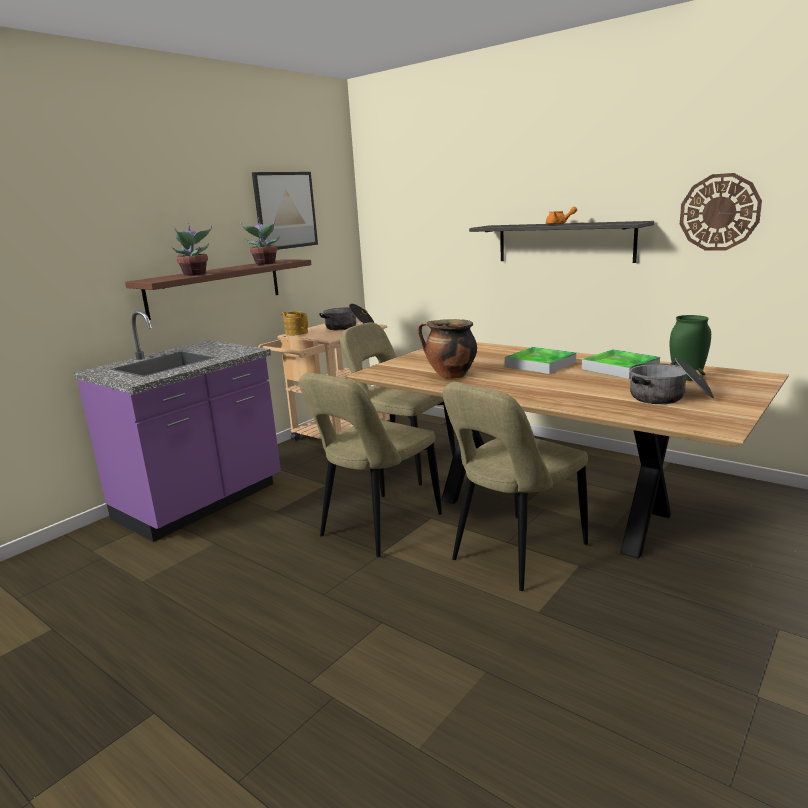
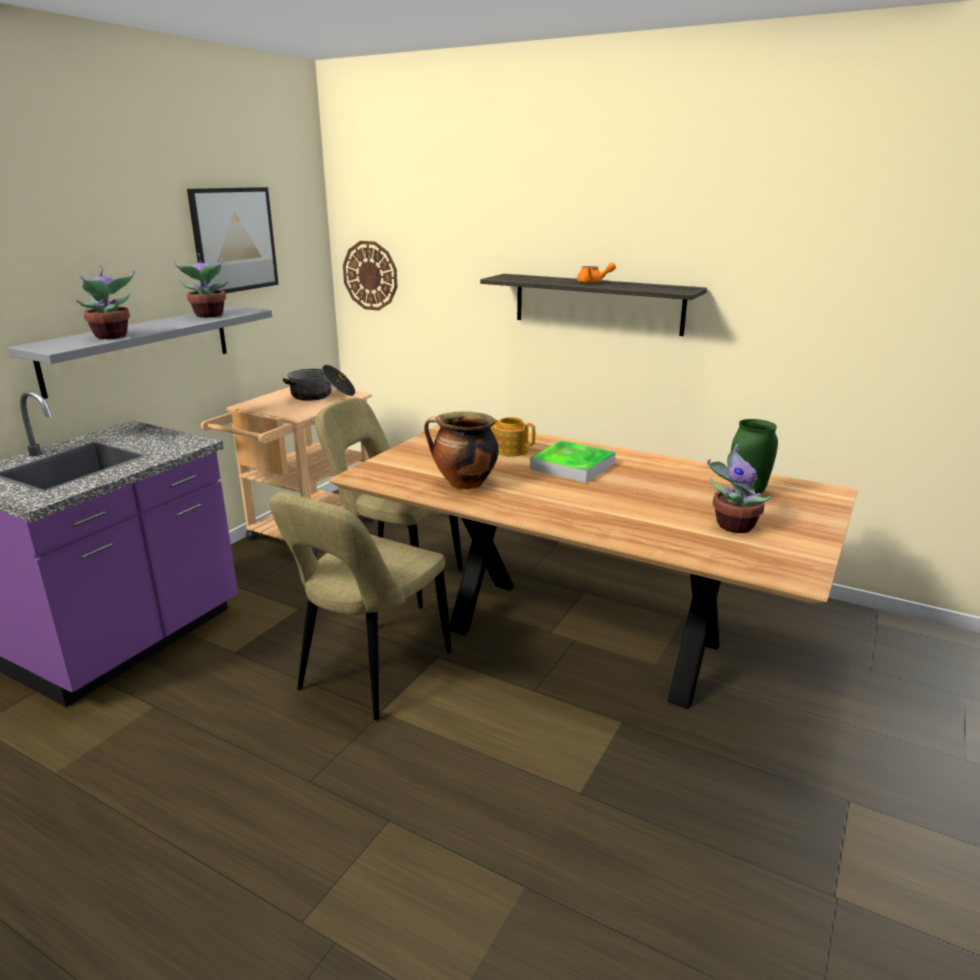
camera: 10 degrees left, 5 degrees up
brown shelf [125,259,311,320] -> grey shelf [8,306,272,399]
teapot [282,311,308,335] -> teapot moved to [491,417,535,457]
beige chair [442,382,588,591] -> none
tray [582,349,660,379] -> none
cooking pot [629,358,714,404] -> potted plant [707,444,773,533]
wall clock [680,173,762,251] -> wall clock moved to [343,241,397,311]

